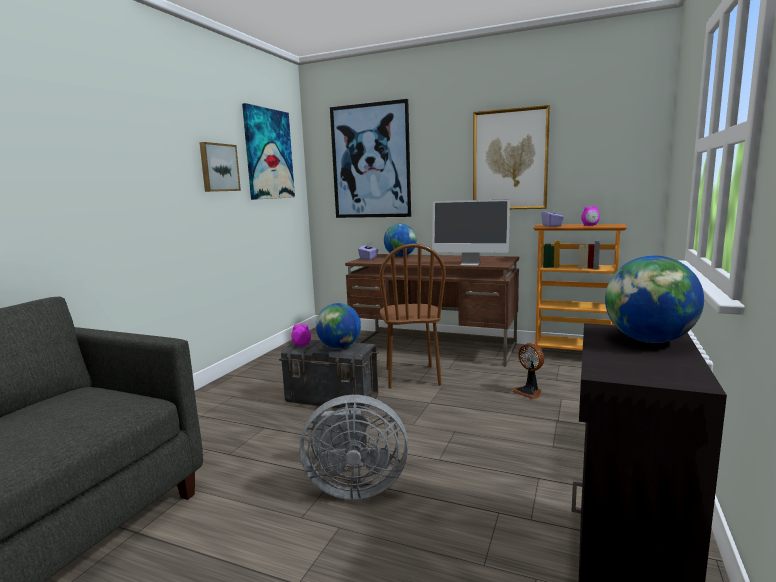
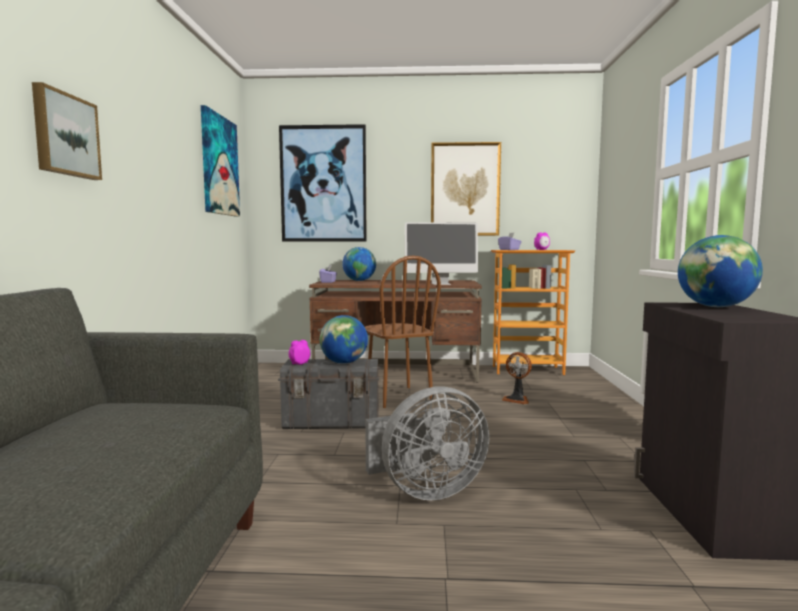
camera: 20 degrees left, 5 degrees down
picture [199,142,241,192] -> picture moved to [32,82,102,180]

